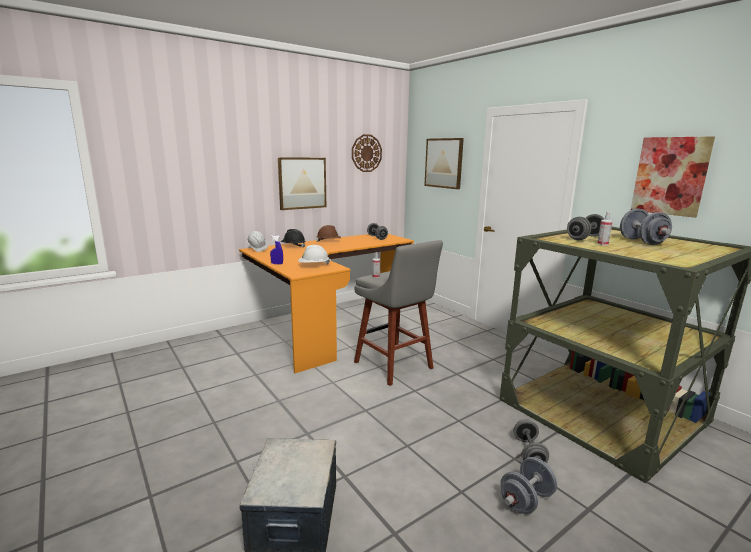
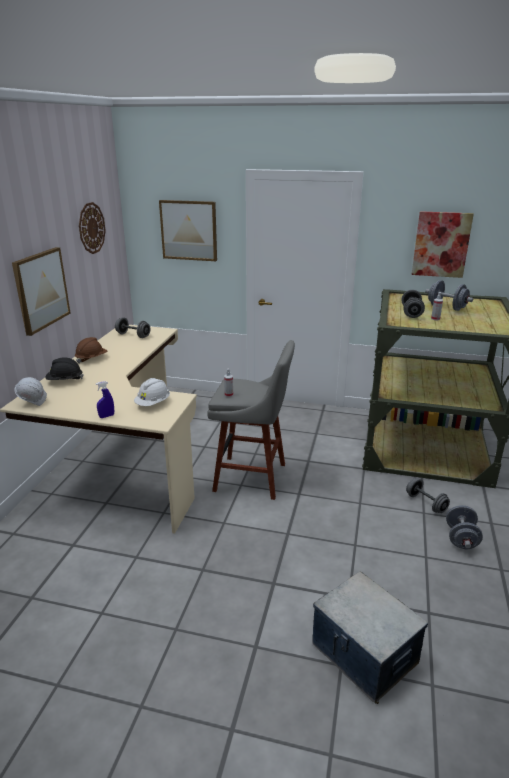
camera: 40 degrees left, 10 degrees up
orange desk [239,234,414,373] -> beige desk [0,325,197,534]

